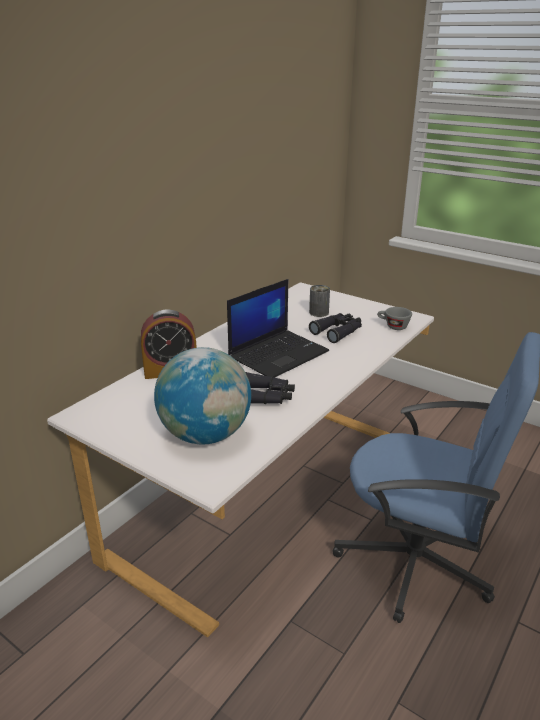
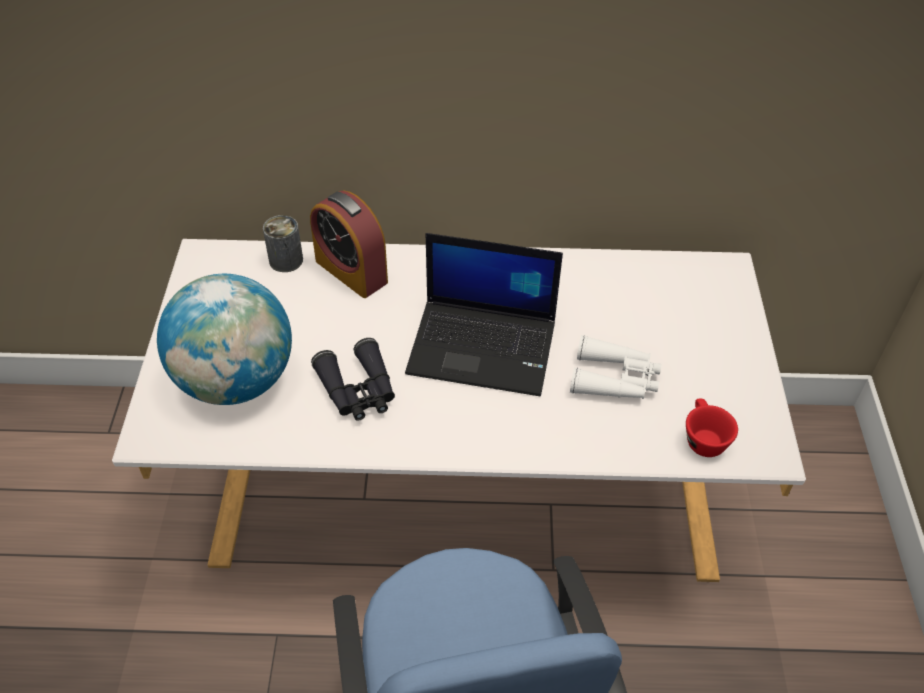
camera: 55 degrees right, 20 degrees up
can [309,285,330,317] -> can moved to [263,215,303,272]
black binoculars [309,313,362,343] -> white binoculars [570,335,662,399]
grey cup [377,307,412,330] -> red cup [686,399,738,457]

